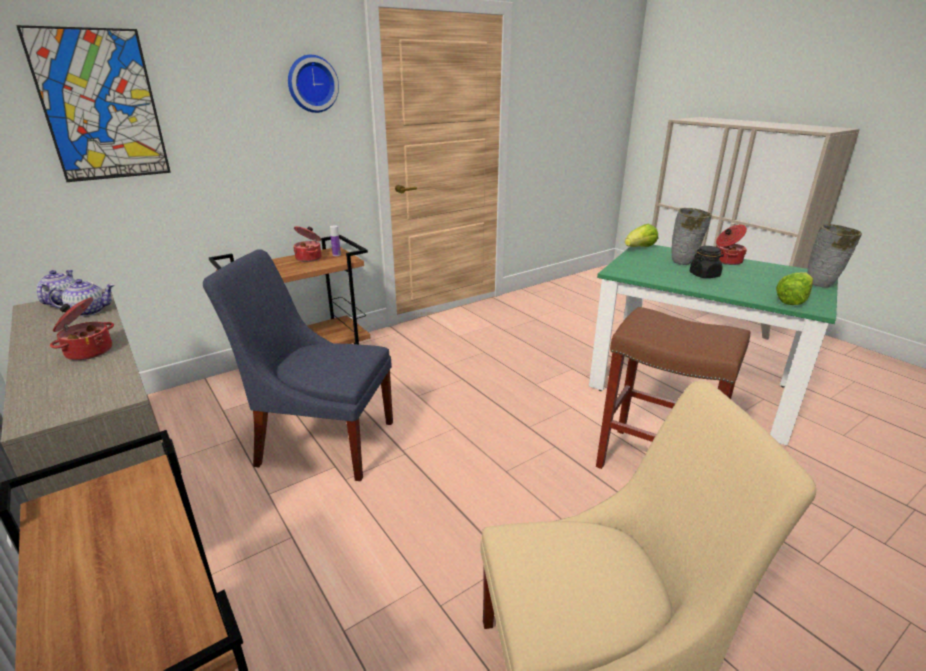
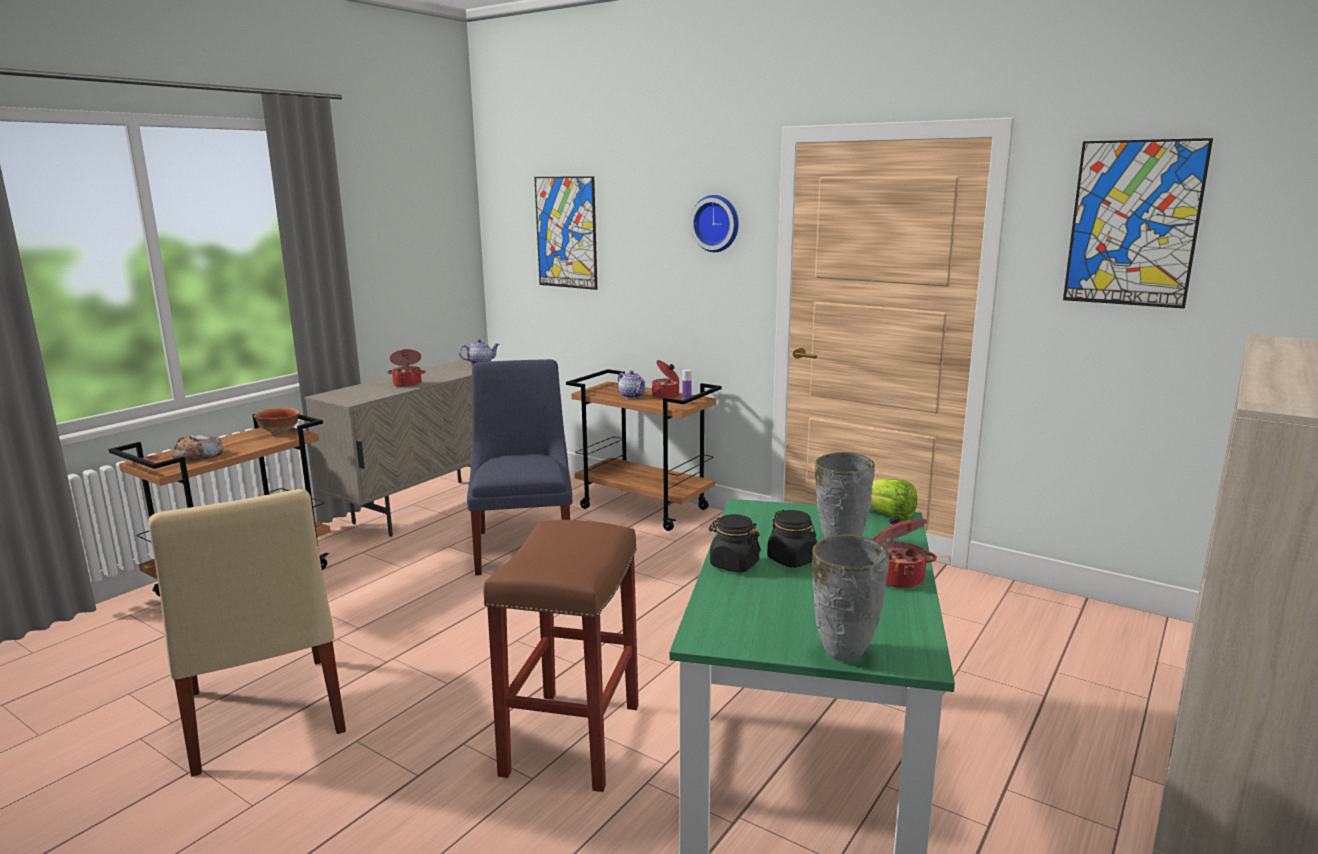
camera: 70 degrees right, 10 degrees down
teapot [48,279,115,317] -> teapot moved to [618,371,646,399]
lettuce [776,272,813,305] -> none
none -> bread [172,435,223,461]
none -> bowl [254,408,300,434]
none -> black jar [709,514,761,573]
none -> picture [1063,138,1213,308]

